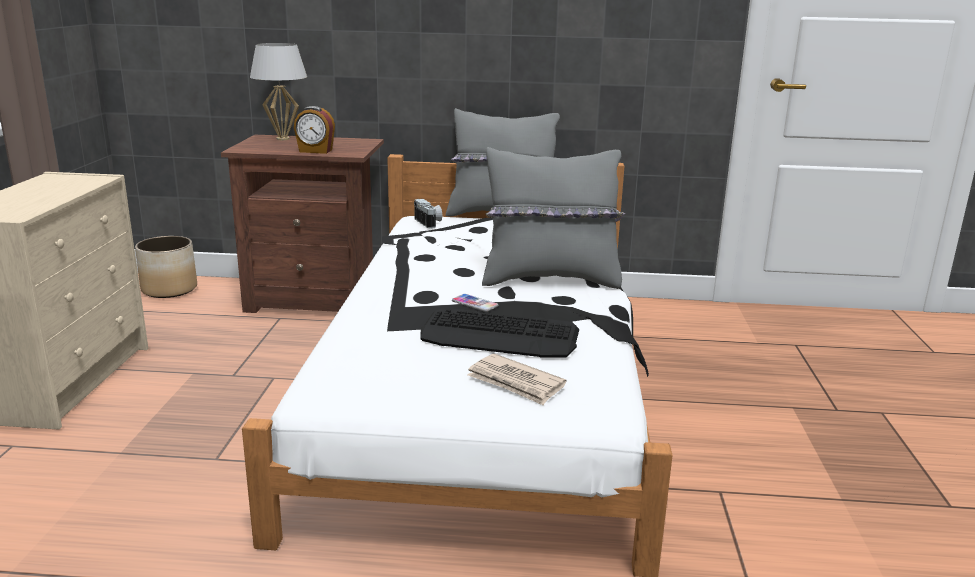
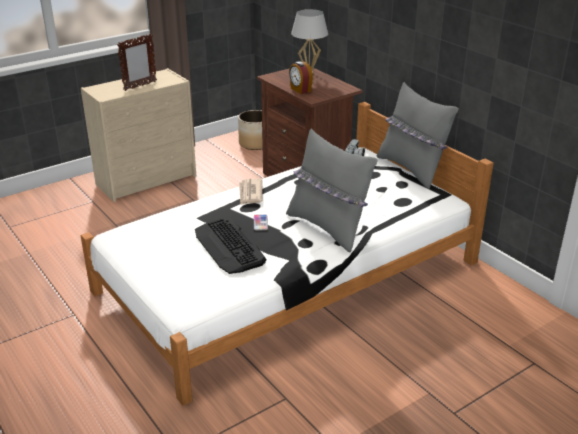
camera: 50 degrees right, 10 degrees up
newspaper [467,354,567,405] -> newspaper moved to [239,179,263,205]
none -> picture frame [117,33,157,91]

